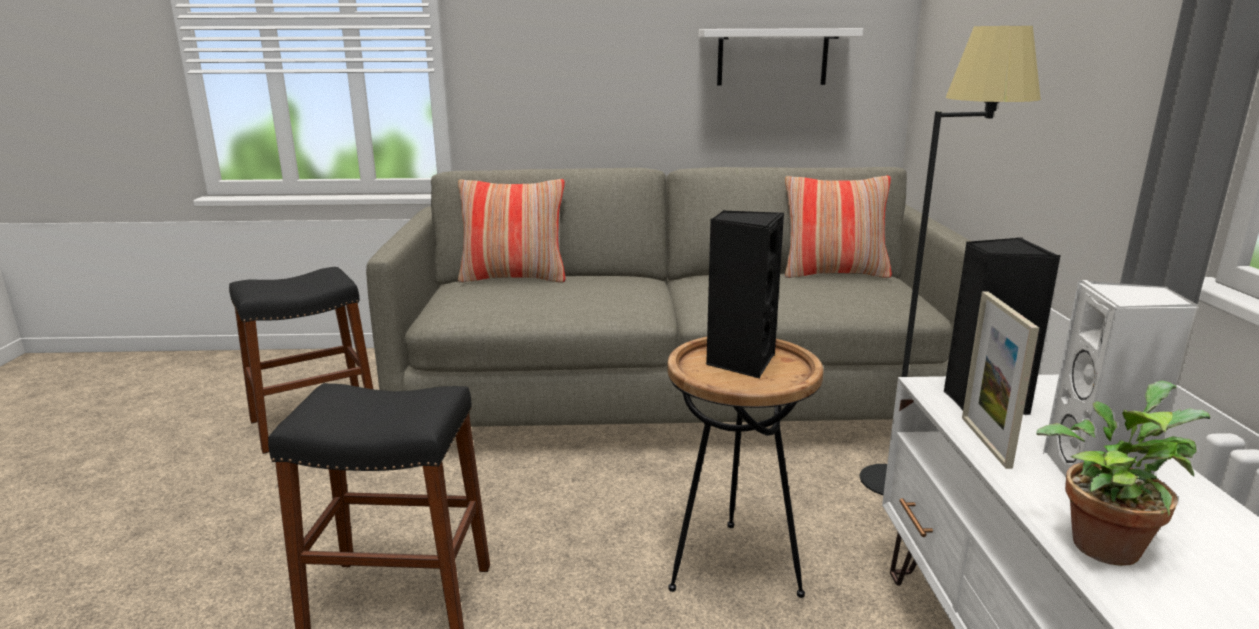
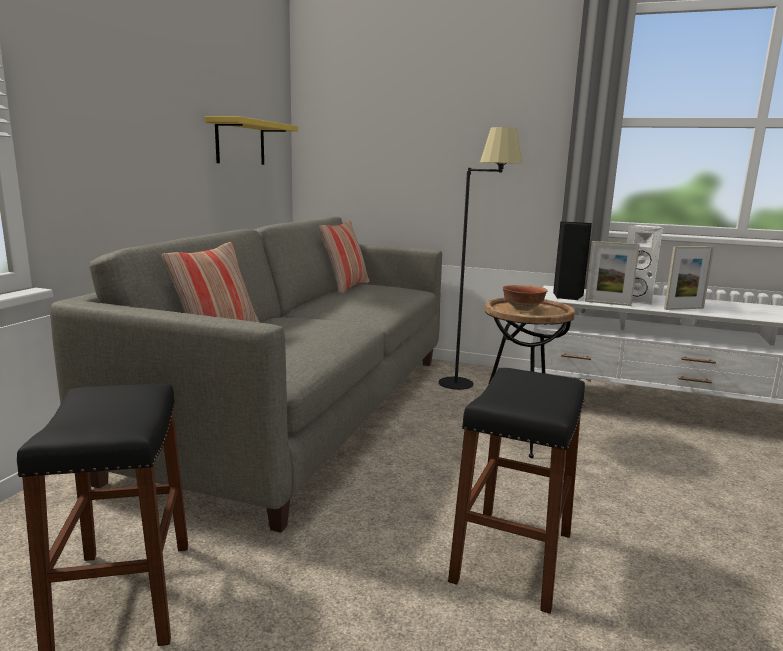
camera: 70 degrees left, 5 degrees down
white shelf [699,28,863,85] -> yellow shelf [205,116,298,165]
black speaker [706,210,784,379] -> bowl [502,285,548,311]
potted plant [1036,380,1210,566] -> picture frame [664,246,714,310]

